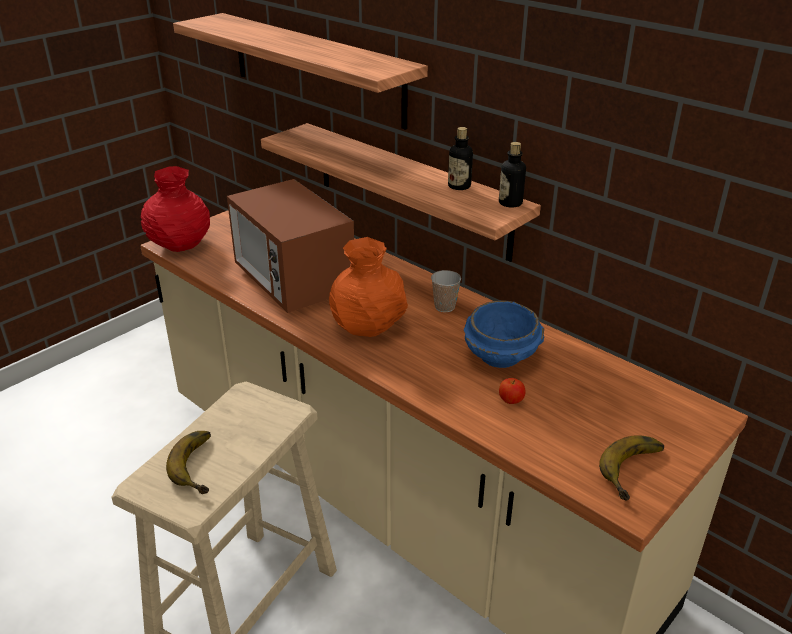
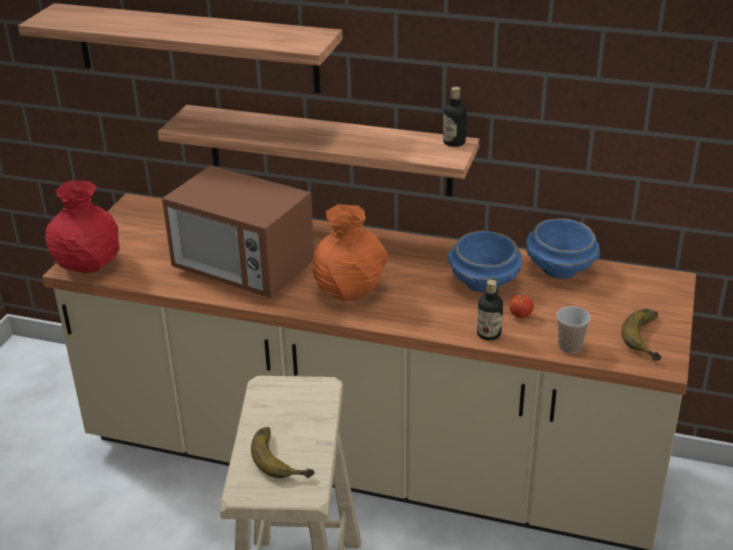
camera: 25 degrees left, 0 degrees up
cup [431,270,461,312] -> cup moved to [557,306,591,353]
bottle [448,127,473,190] -> bottle moved to [477,280,503,340]
none -> blue bowl [526,218,600,279]

